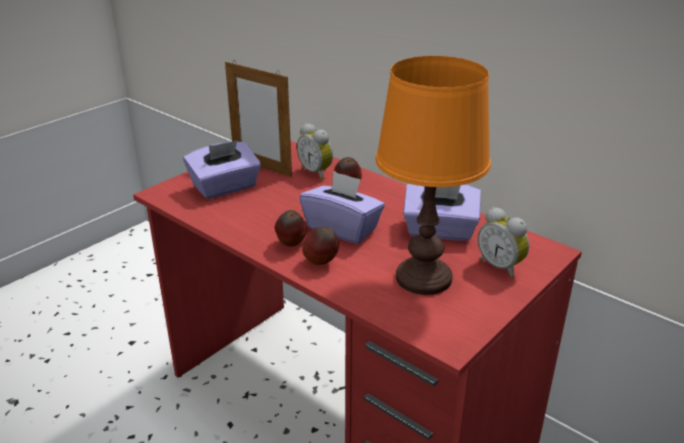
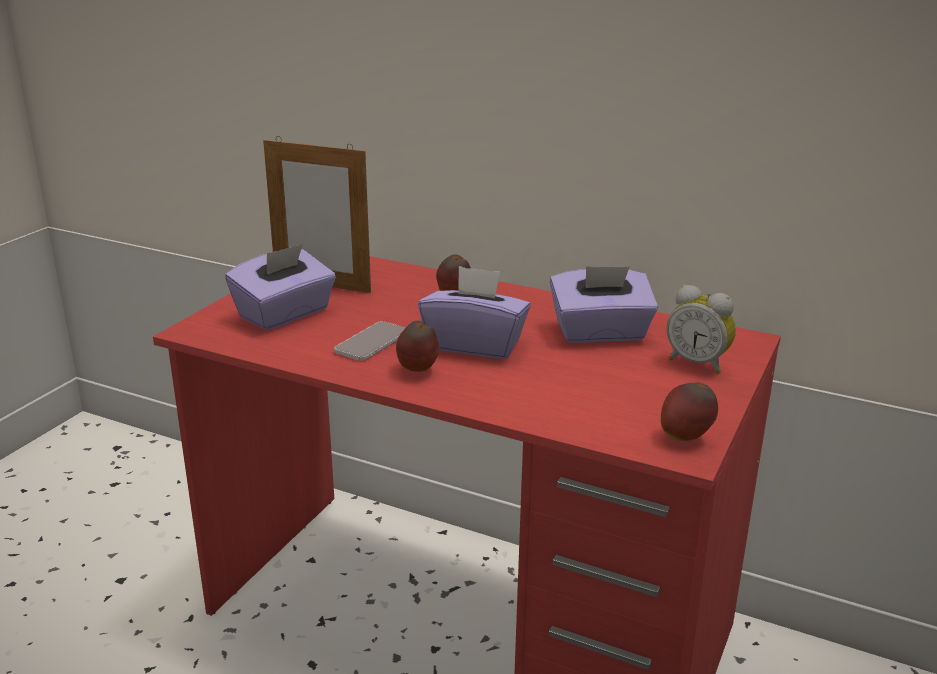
camera: 15 degrees left, 5 degrees down
alarm clock [297,123,333,180] -> none
apple [303,227,339,265] -> apple moved to [661,382,718,441]
orange table lamp [376,56,491,295] -> none
none -> phone [334,321,405,361]

